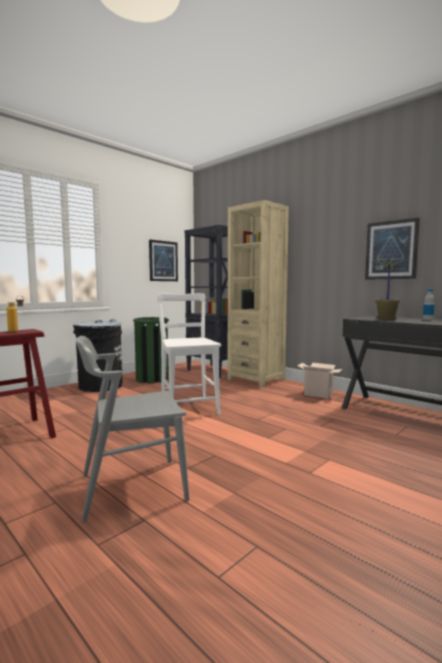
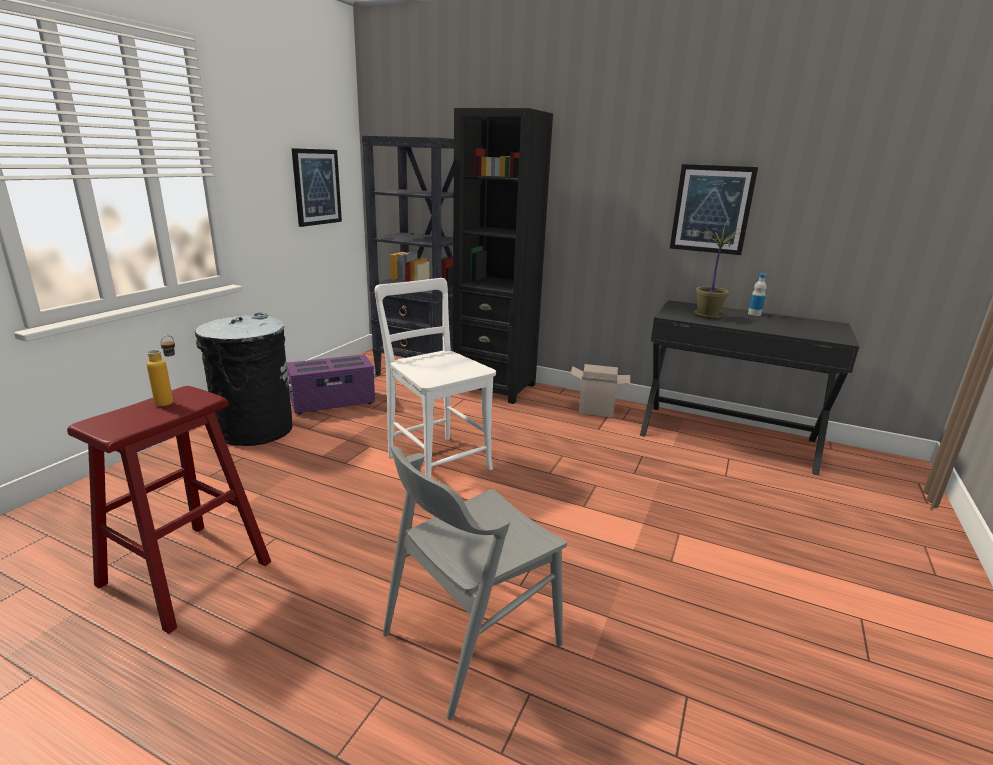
camera: 20 degrees left, 15 degrees up
green trash can [133,317,169,384] -> purple storage box [286,354,376,414]
beige bookcase [228,200,289,388] -> black bookcase [453,108,553,404]

